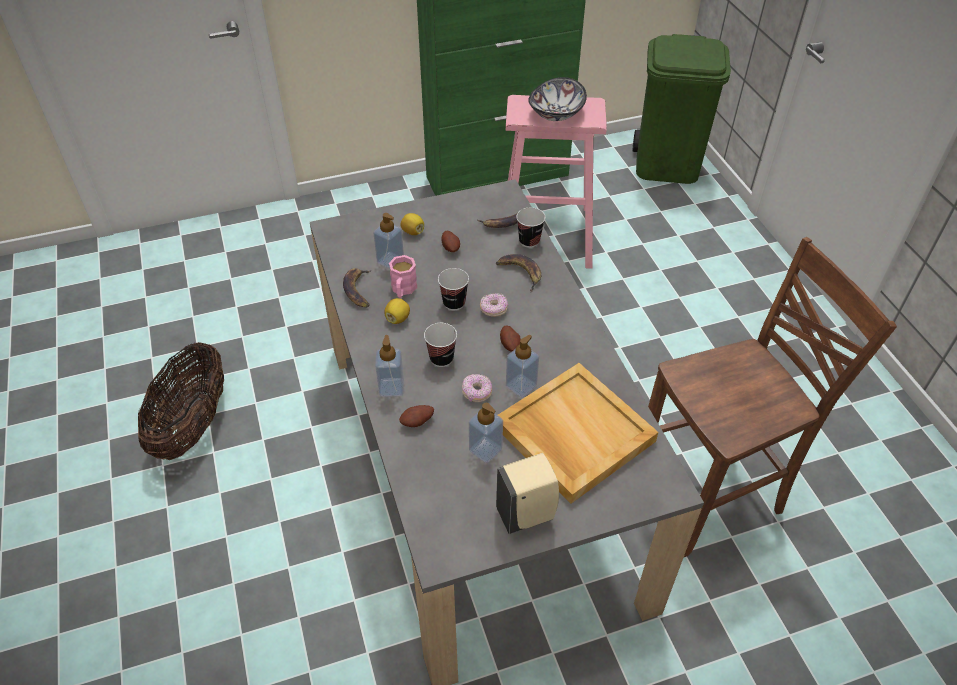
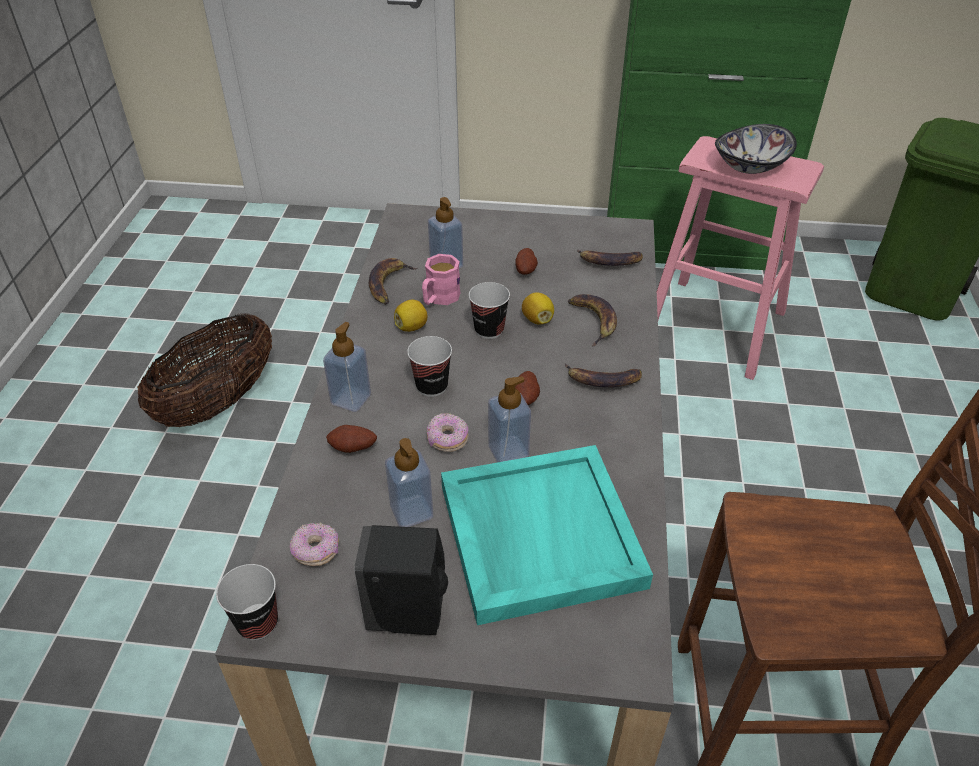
camera: 25 degrees right, 5 degrees down
lemon [400,213,424,235] -> lemon moved to [522,292,554,325]
donut [480,293,508,317] -> donut moved to [290,523,339,566]
beige soap dispenser [496,453,559,534] -> black soap dispenser [354,525,448,635]
beige tray [498,363,658,504] -> turquoise tray [441,445,653,625]
cup [516,208,545,248] -> cup moved to [216,564,278,640]
none -> banana [565,364,642,387]

